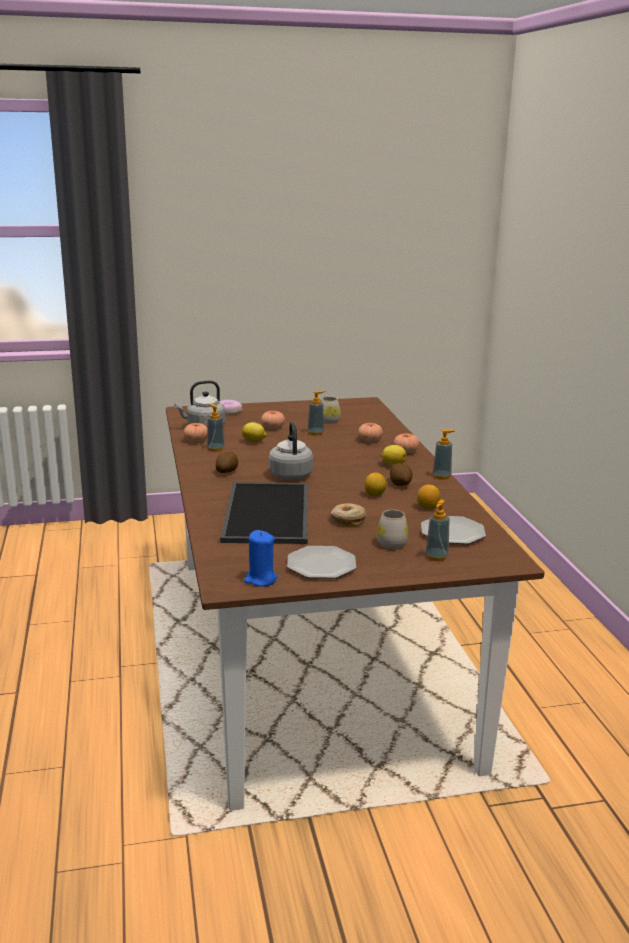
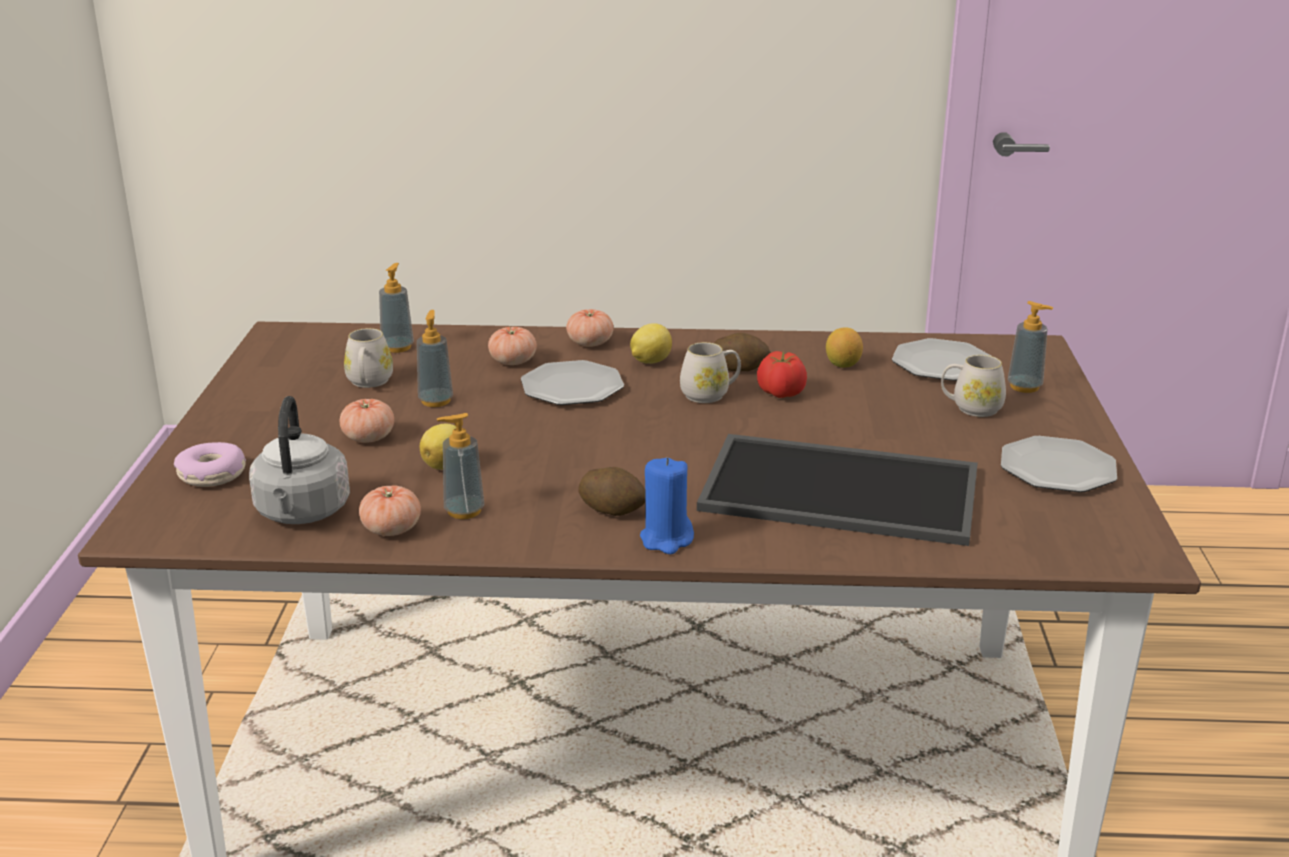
camera: 75 degrees left, 5 degrees up
blue candle [244,530,277,587] -> blue candle moved to [640,457,694,554]
grey kettle [269,421,313,480] -> none
donut [331,503,366,526] -> none
lemon [365,473,386,496] -> tomato [757,351,807,398]
soap dispenser [433,430,455,480] -> soap dispenser moved to [379,263,414,353]
none -> plate [521,360,624,405]
none -> white mug [680,342,741,403]

